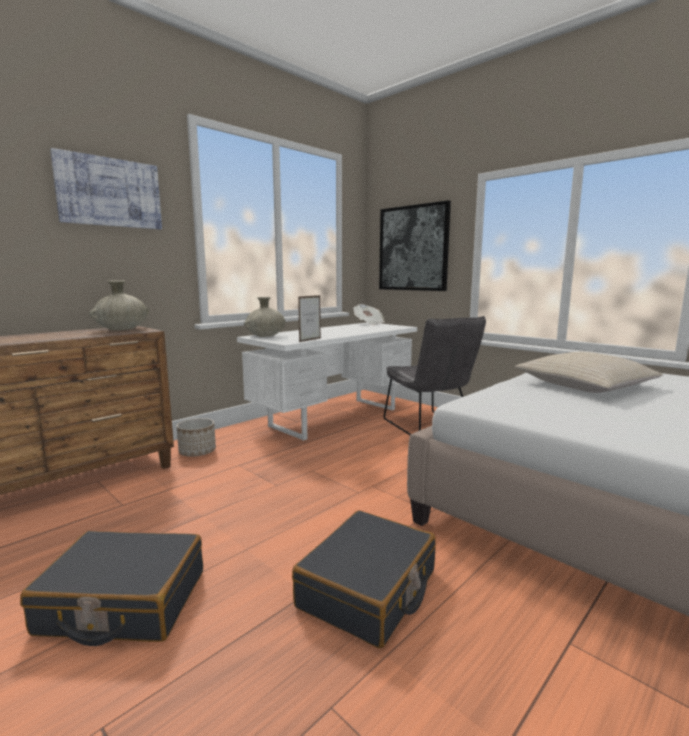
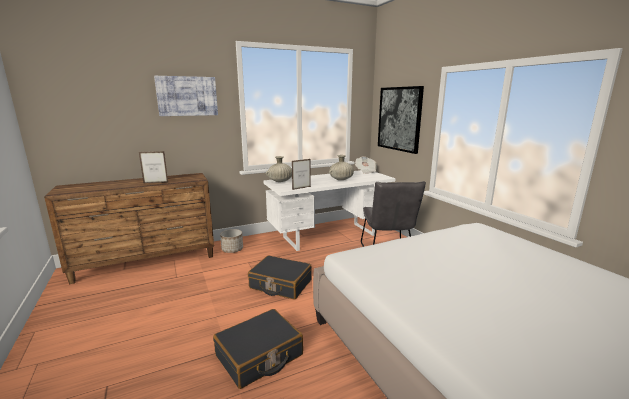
camera: 20 degrees right, 5 degrees up
black suitcase [20,531,203,646] -> black suitcase moved to [248,255,312,300]
beige vase [89,281,149,331] -> beige vase moved to [329,155,354,180]
beige pillow [515,352,663,393] -> none
none -> picture frame [139,151,168,184]

